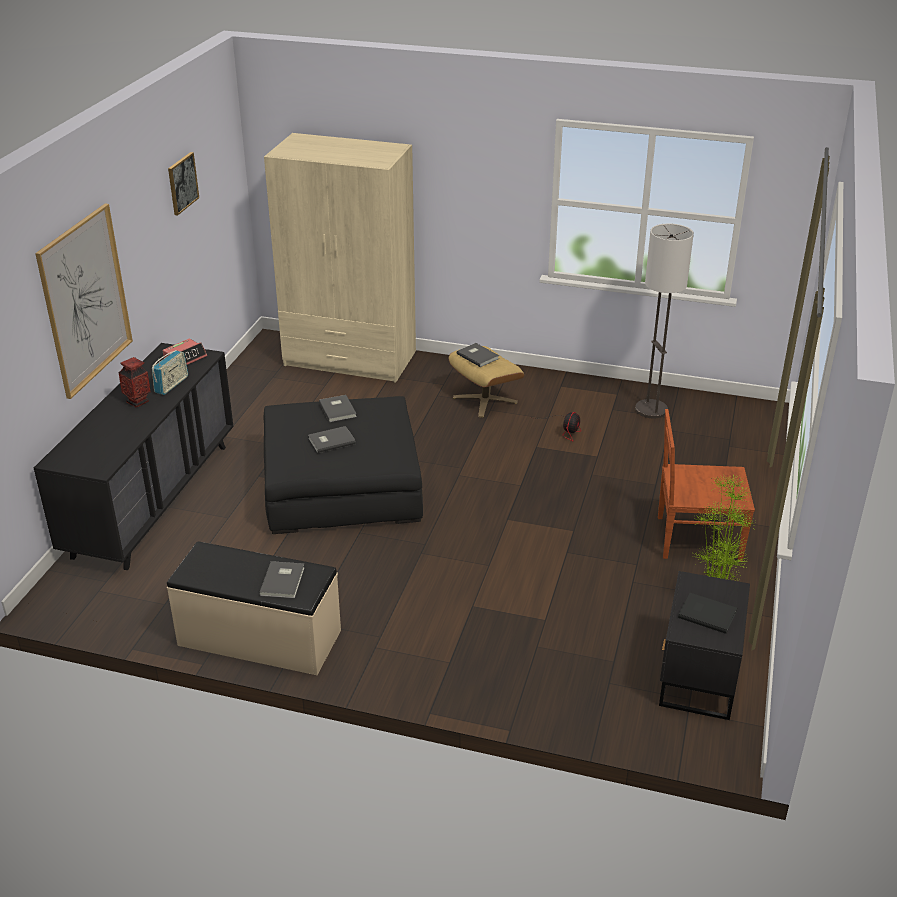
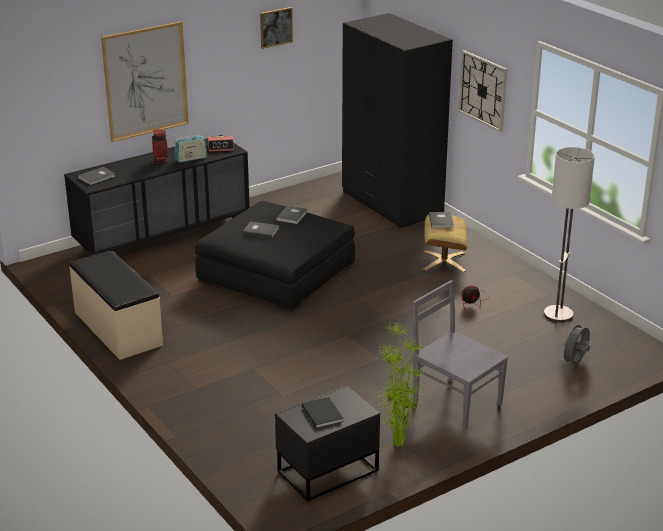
camera: 40 degrees right, 5 degrees down
grey book [259,561,305,598] -> grey book moved to [78,167,115,185]
beige wardrobe [264,133,416,383] -> black wardrobe [342,13,453,228]
brown chair [658,409,755,562] -> grey chair [413,280,509,430]
none -> wall clock [459,50,507,132]
none -> grey fan [561,322,590,364]

